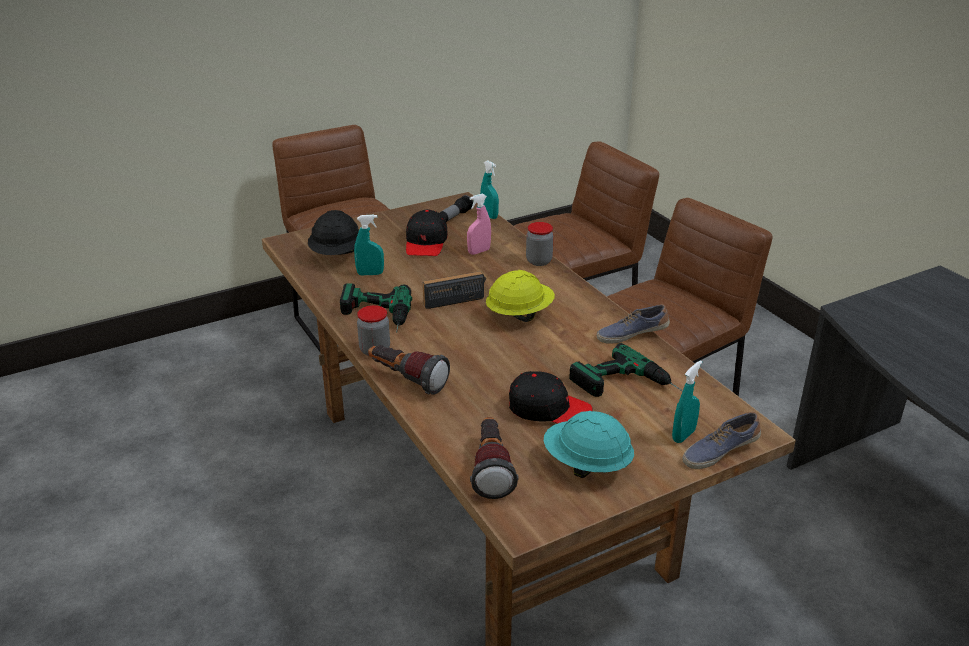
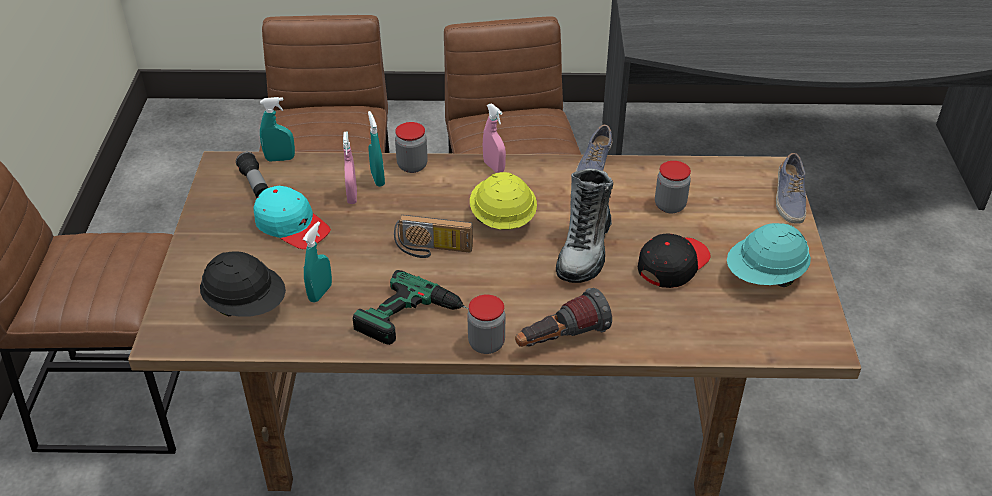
camera: 60 degrees left, 10 degrees up
black cap [406,209,448,256] -> turquoise cap [254,186,331,249]
radio [423,271,486,309] -> radio turned 90 degrees counterclockwise [394,215,473,258]
flashlight [470,417,518,499] -> none
power drill [569,343,683,397] -> jar [655,161,691,214]
turquoise spray bottle [672,360,702,443] -> turquoise spray bottle moved to [368,111,385,187]
none -> pink spray bottle [483,103,506,173]
none -> boot [556,168,613,283]

